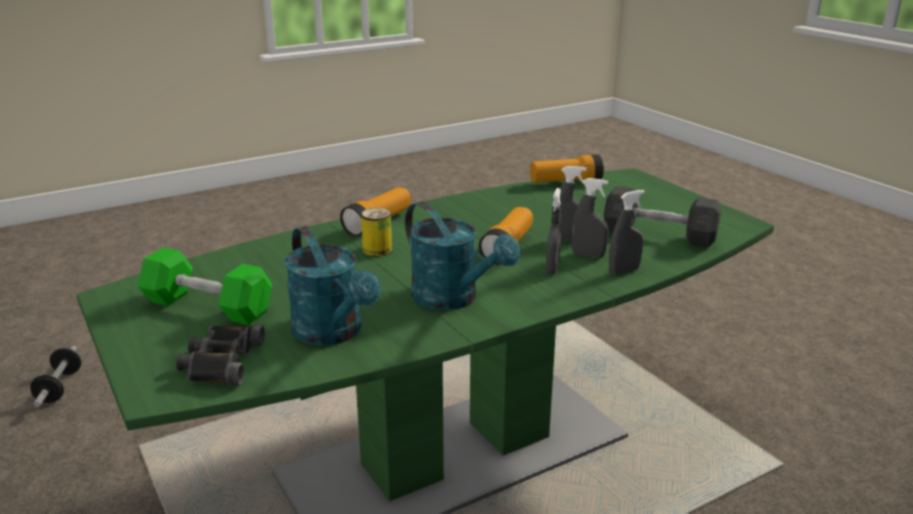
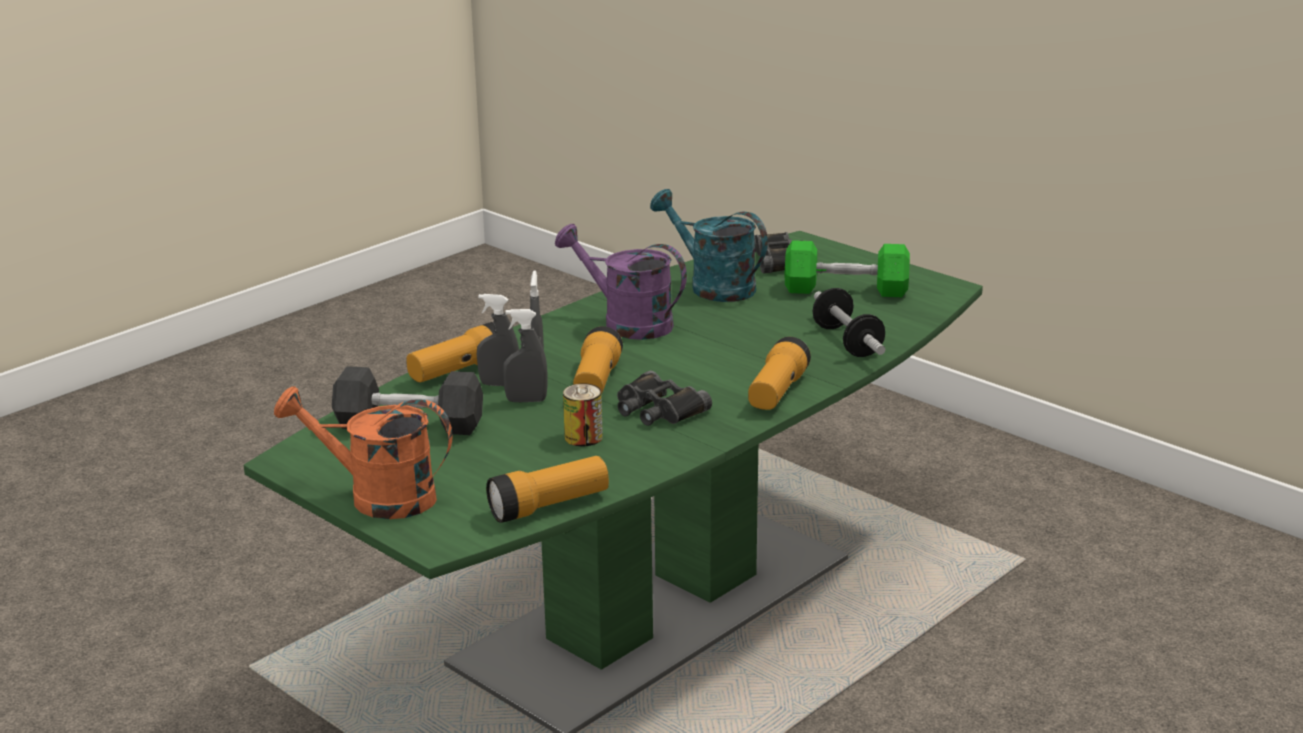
camera: 165 degrees right, 0 degrees up
dumbbell [30,346,81,407] -> dumbbell moved to [812,288,885,357]
can [361,208,392,256] -> can moved to [563,384,603,446]
turquoise watering can [405,202,520,310] -> purple watering can [555,224,687,340]
grey spray bottle [609,190,645,275] -> flashlight [406,322,494,382]
none -> orange watering can [274,386,453,519]
none -> black binoculars [617,370,712,426]

